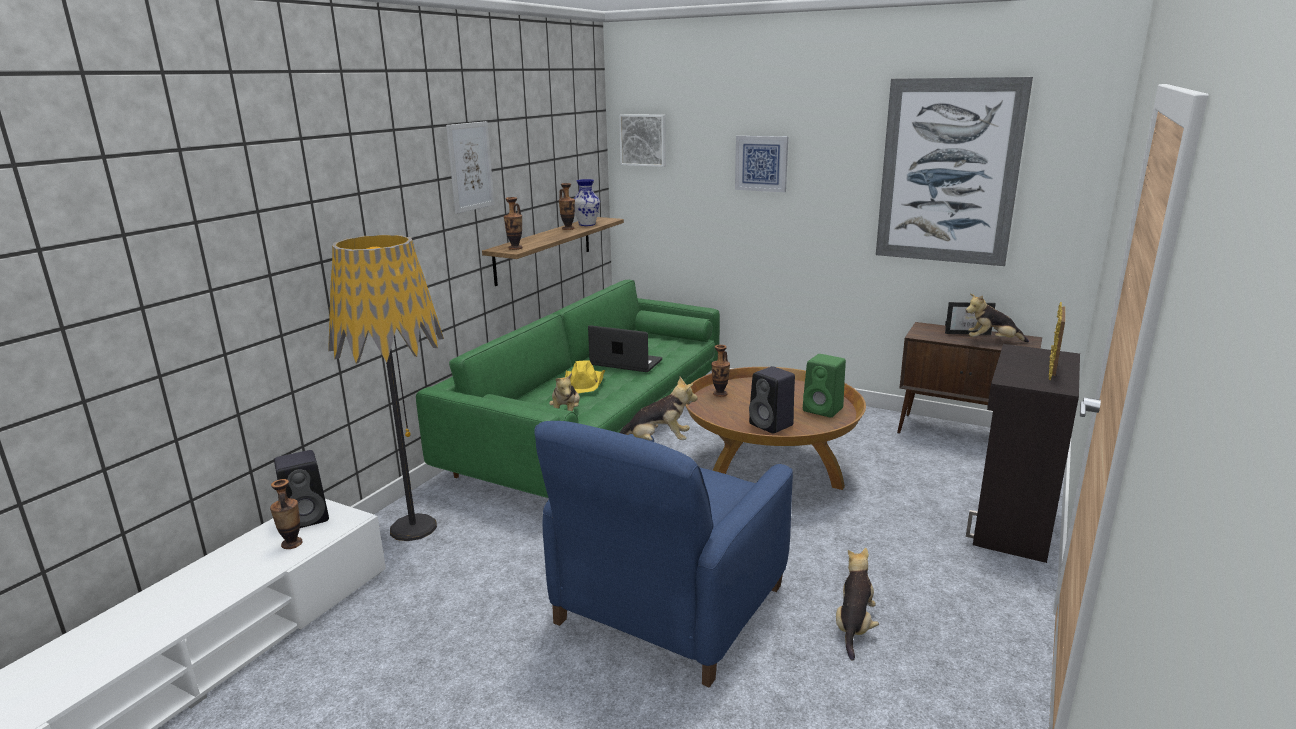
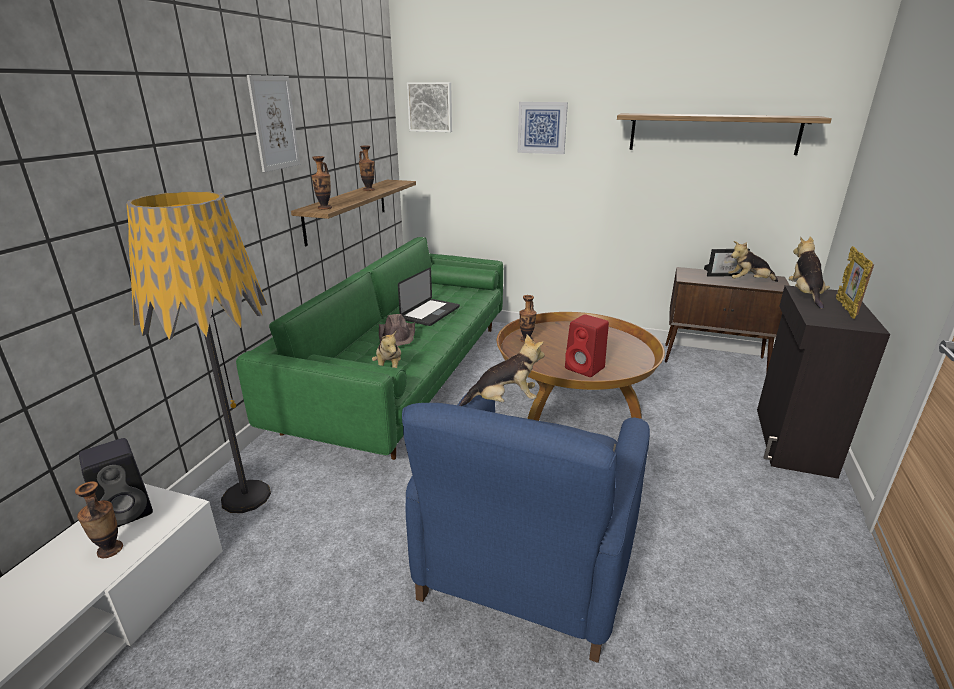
camera: 10 degrees left, 5 degrees up
yellow hat [565,360,605,394] -> brown hat [379,314,416,346]
vase [574,179,600,226] -> none
laptop [588,325,662,372] -> laptop turned 105 degrees clockwise [398,267,460,326]
black speaker [749,366,795,434] -> red speaker [565,314,609,377]
green speaker [803,354,846,417] -> none
plush toy [836,548,879,660] -> plush toy moved to [789,237,830,309]
picture [876,77,1033,266] -> shelf [617,113,832,155]

